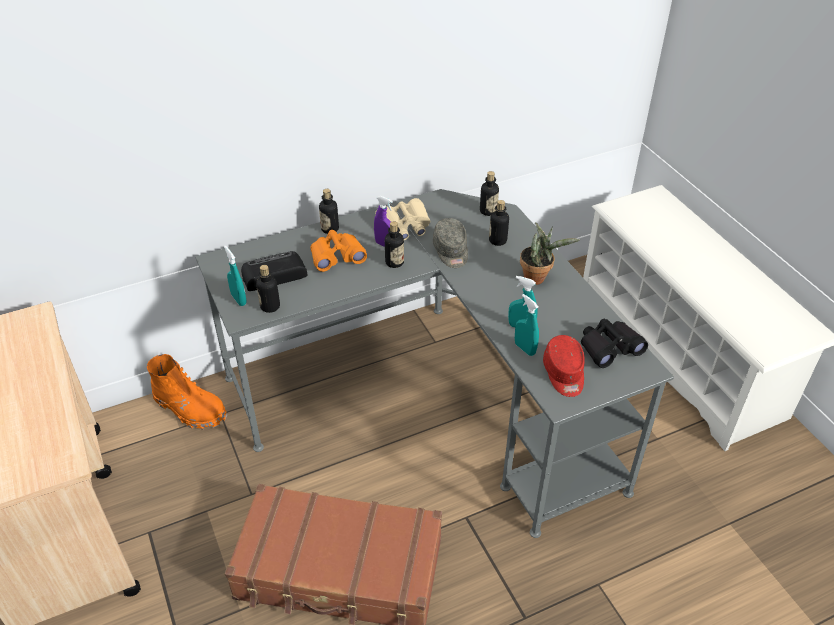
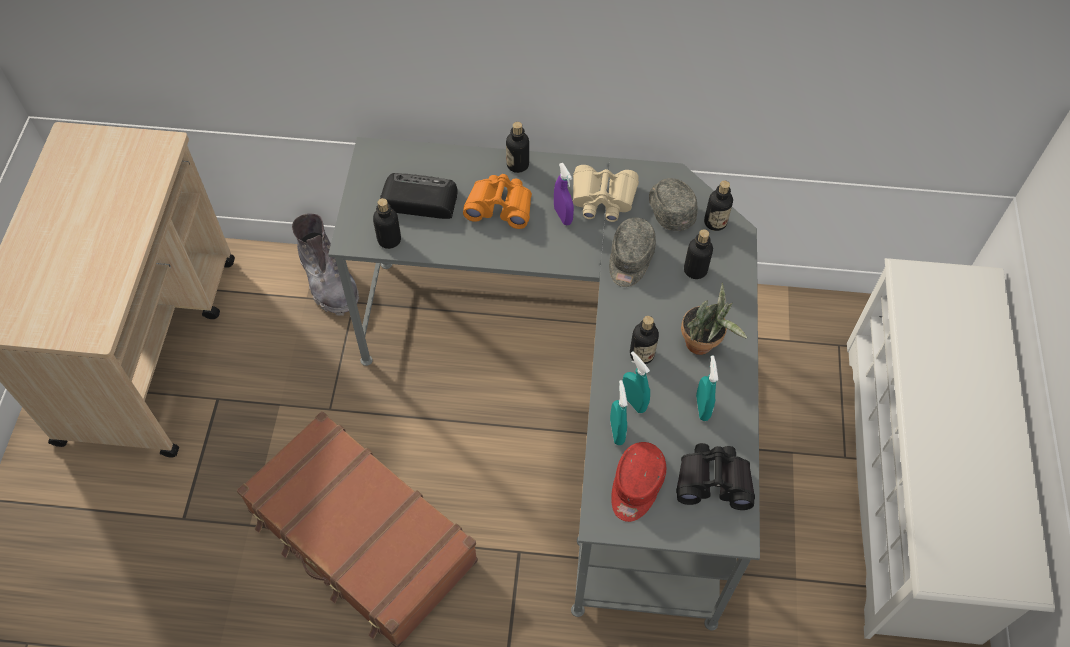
camera: 30 degrees right, 15 degrees up
orange boot [147,354,227,429] -> grey boot [292,213,359,316]
turquoise spray bottle [224,246,247,306] -> turquoise spray bottle moved to [696,356,718,421]
bottle [385,221,404,268] -> bottle moved to [630,316,659,364]
none -> grey cap [649,178,698,231]

